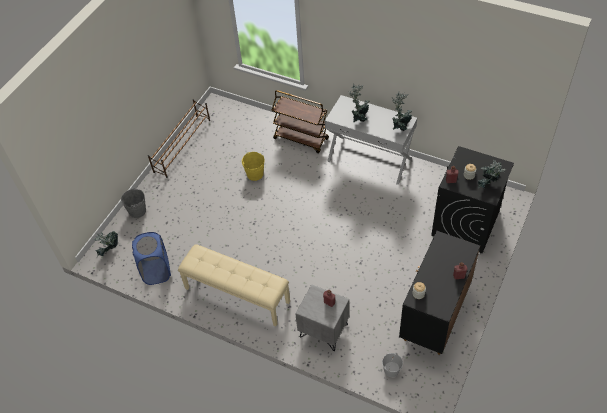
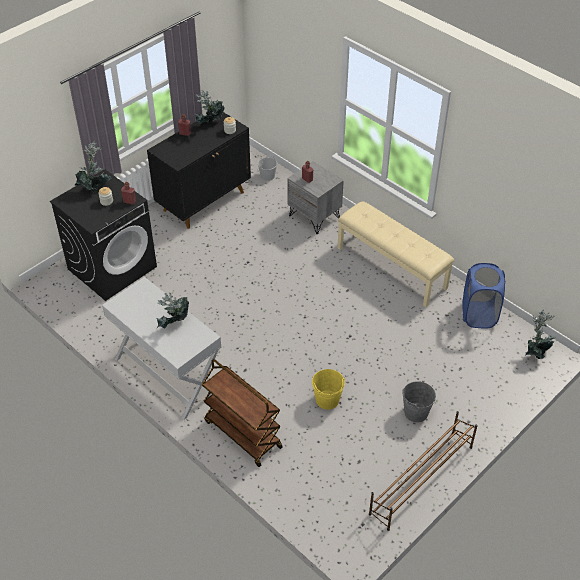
camera: 165 degrees left, 5 degrees down
grey bucket [121,188,146,218] -> grey bucket moved to [402,381,436,422]
potted plant [392,92,412,131] -> potted plant moved to [195,90,224,124]

